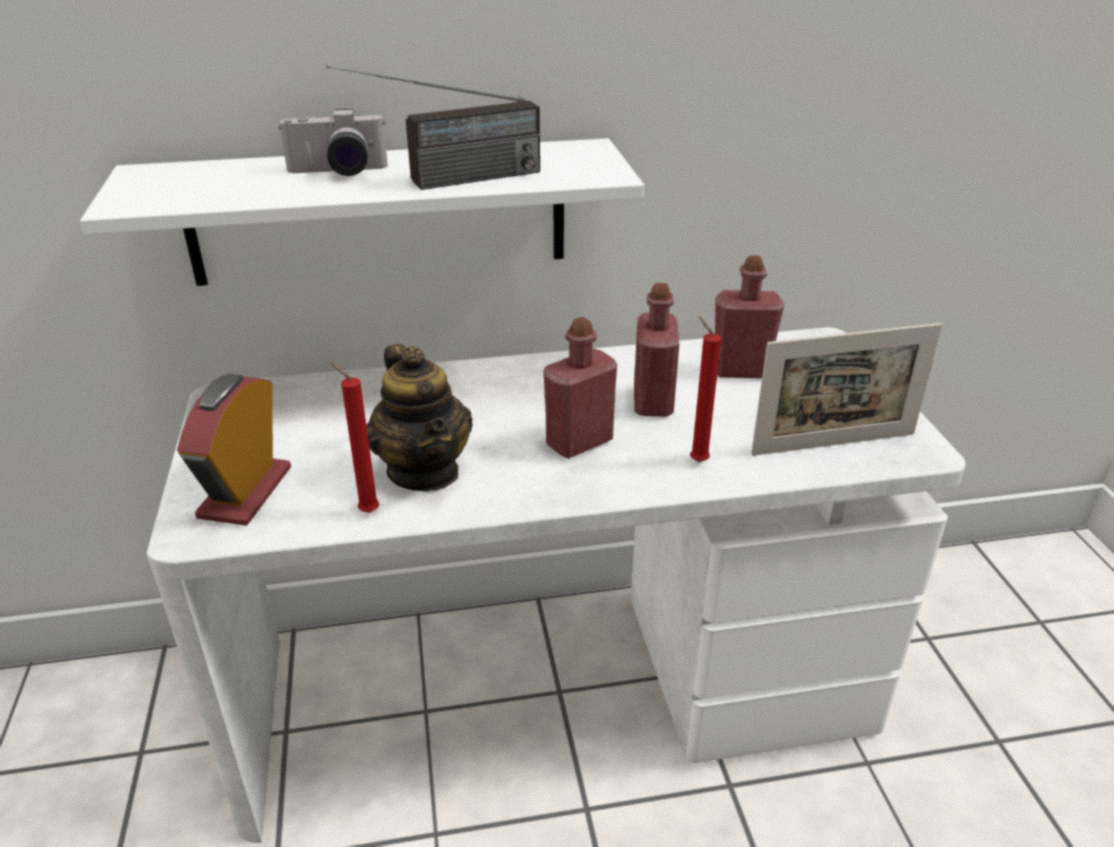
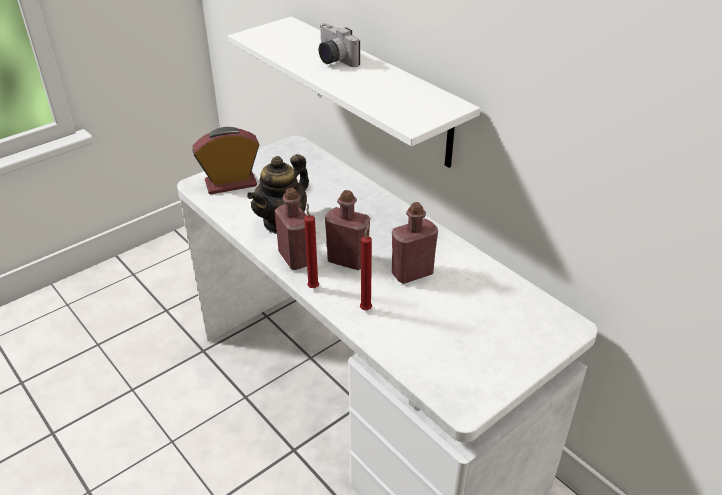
camera: 60 degrees right, 5 degrees up
radio [326,65,540,190] -> none
red candle [331,362,379,513] -> red candle moved to [304,203,319,288]
red bottle [715,255,784,378] -> red bottle moved to [275,188,307,270]
picture frame [751,323,942,456] -> none

